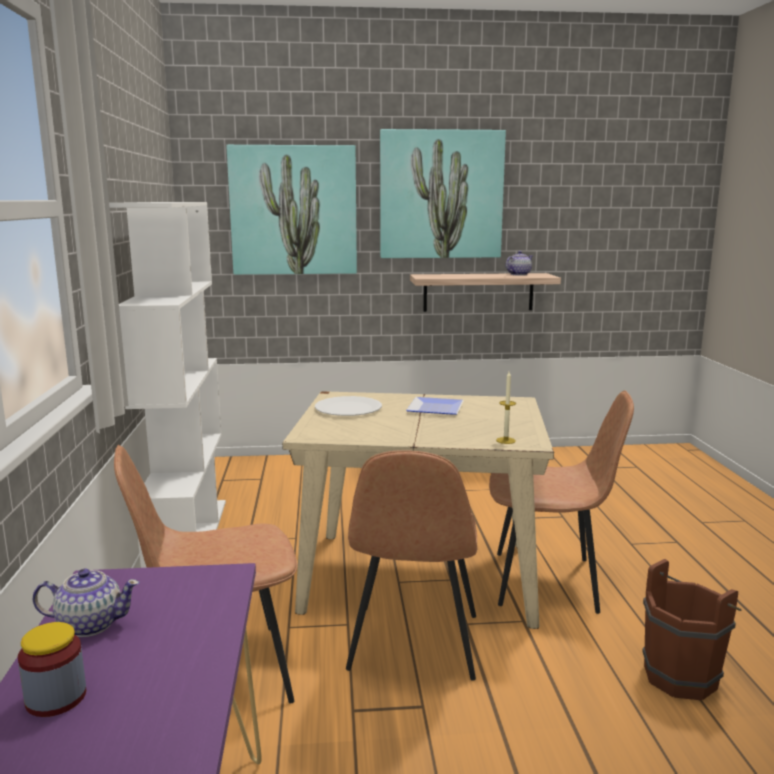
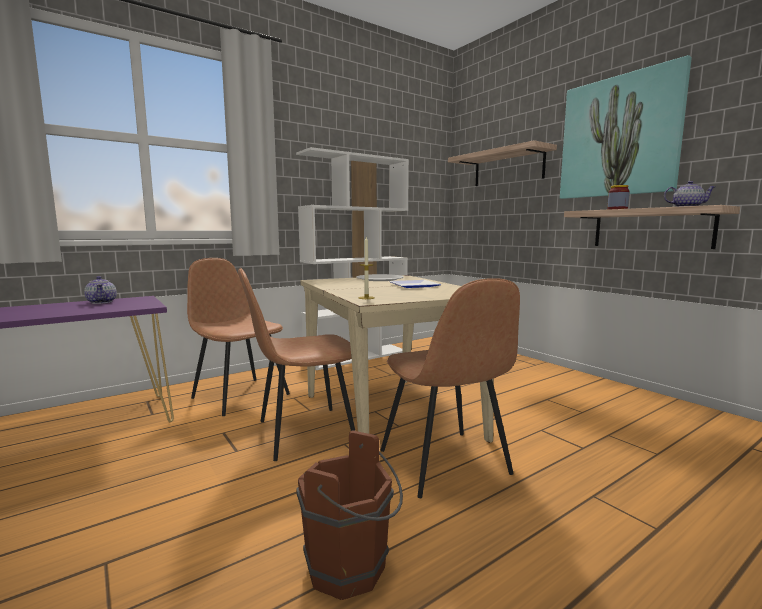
camera: 60 degrees right, 5 degrees down
jar [18,622,86,717] -> jar moved to [607,185,629,210]
picture [226,145,357,275] -> shelf [448,140,557,186]

